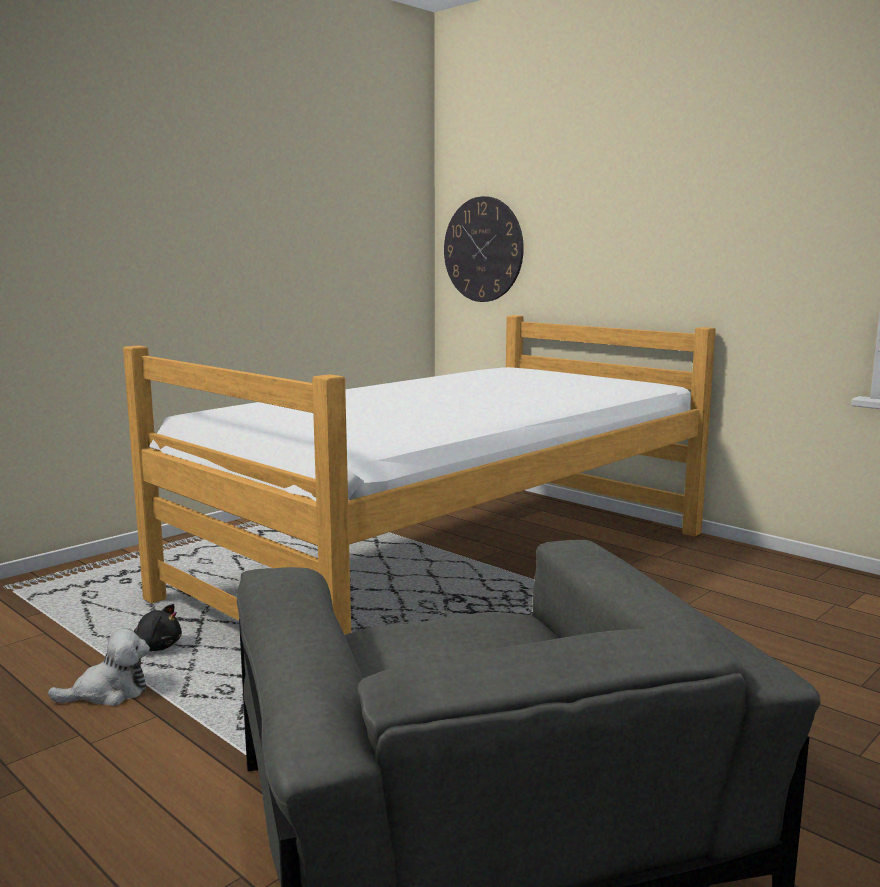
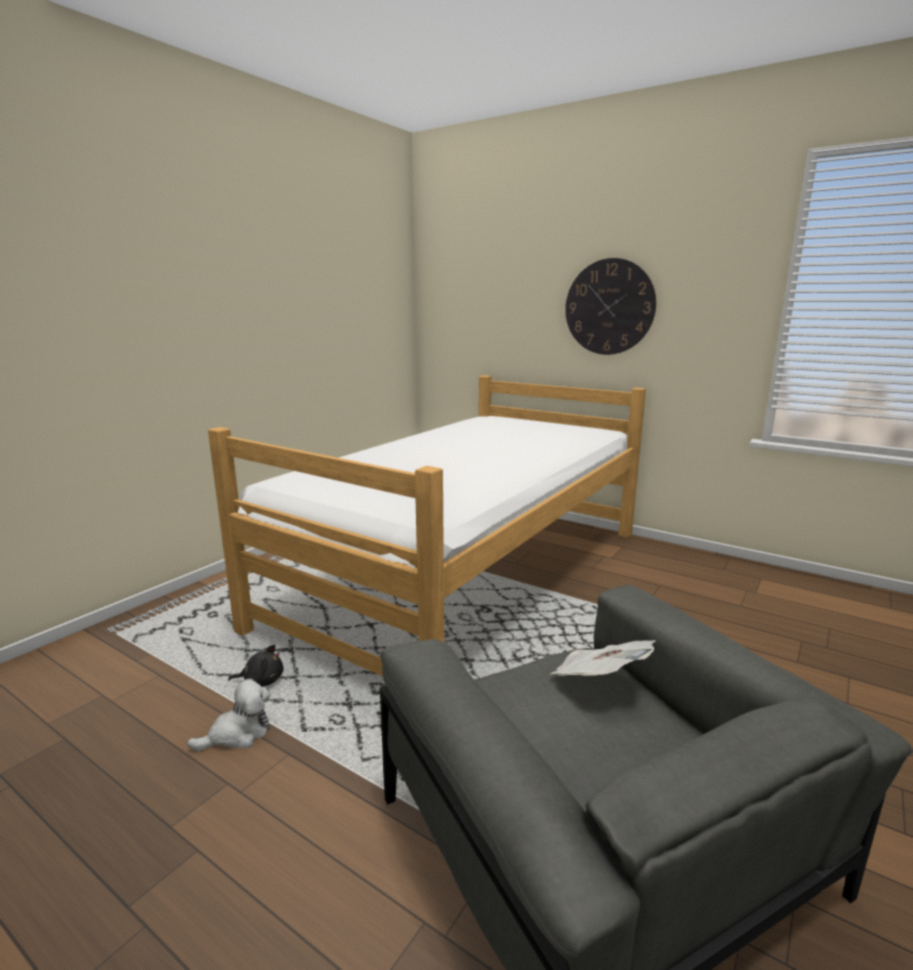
camera: 10 degrees left, 5 degrees up
wall clock [444,196,524,302] -> wall clock moved to [565,258,656,355]
none -> newspaper [551,640,655,676]

